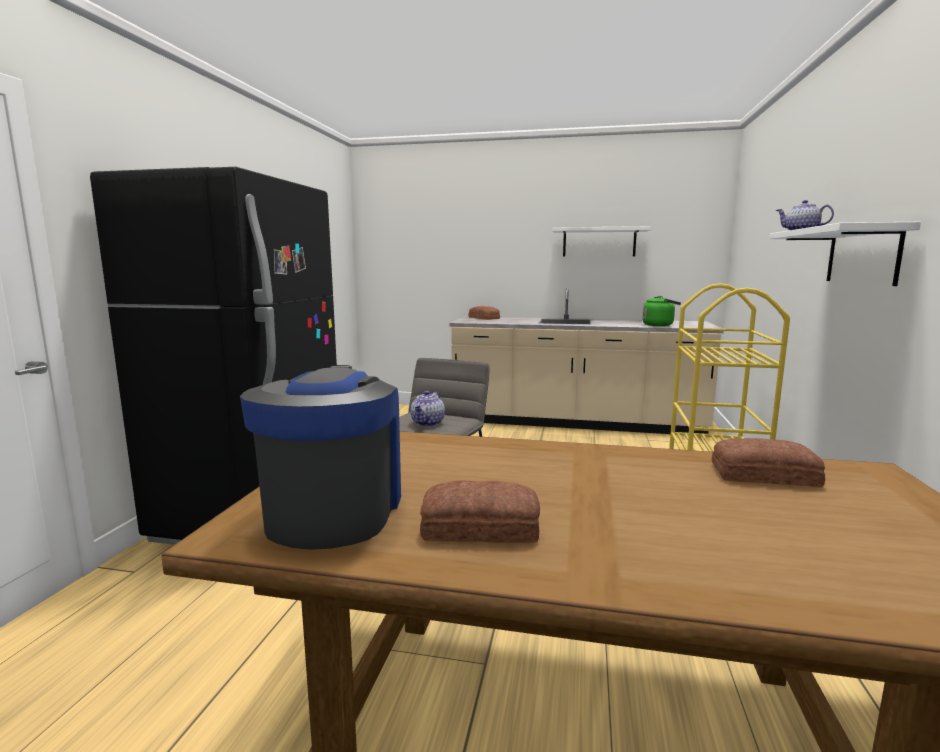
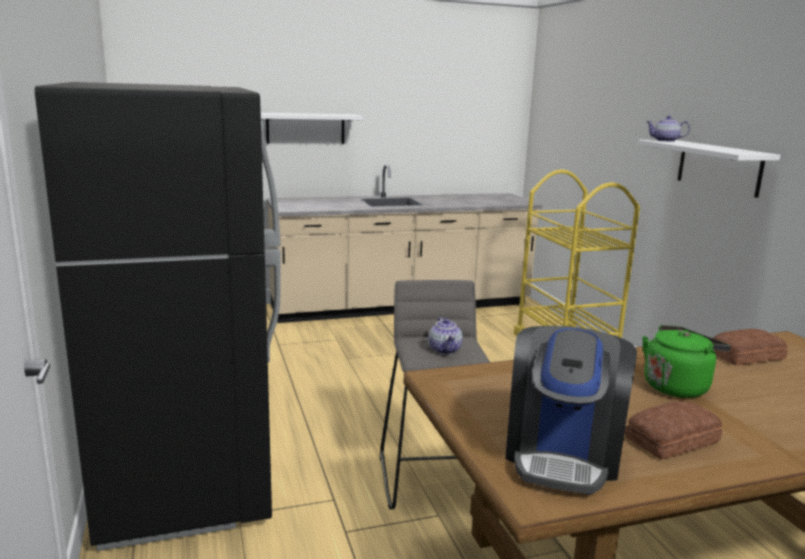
camera: 30 degrees left, 5 degrees up
coffee machine [240,365,401,550] -> coffee machine turned 135 degrees counterclockwise [505,326,637,494]
bread [468,306,500,320] -> none
white shelf [552,226,651,257] -> white shelf moved to [261,113,363,144]
green kettle [642,296,681,326] -> green kettle moved to [642,325,731,398]

